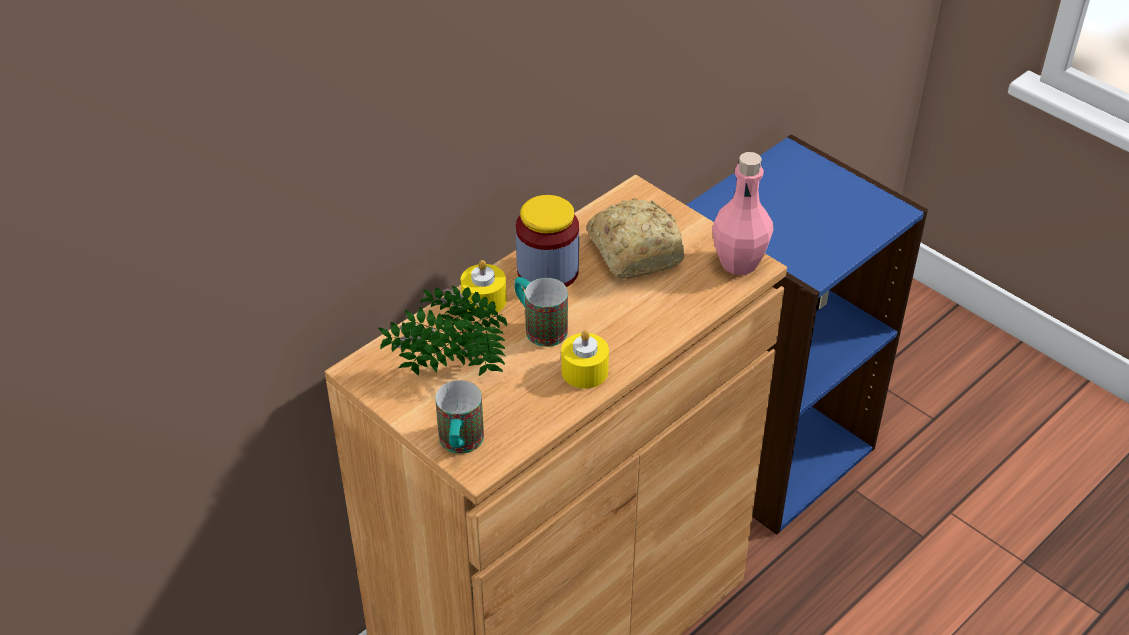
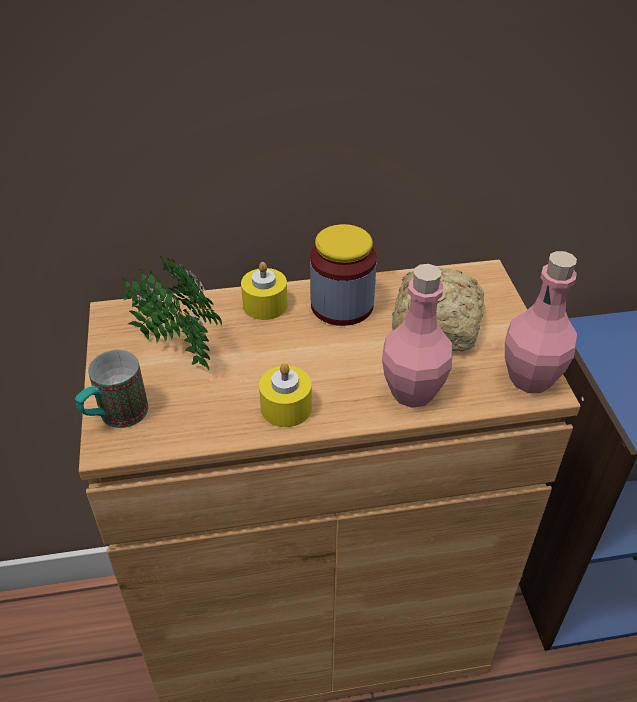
camera: 35 degrees right, 0 degrees up
mug [514,277,568,347] -> none
none -> pink bottle [382,264,452,408]

